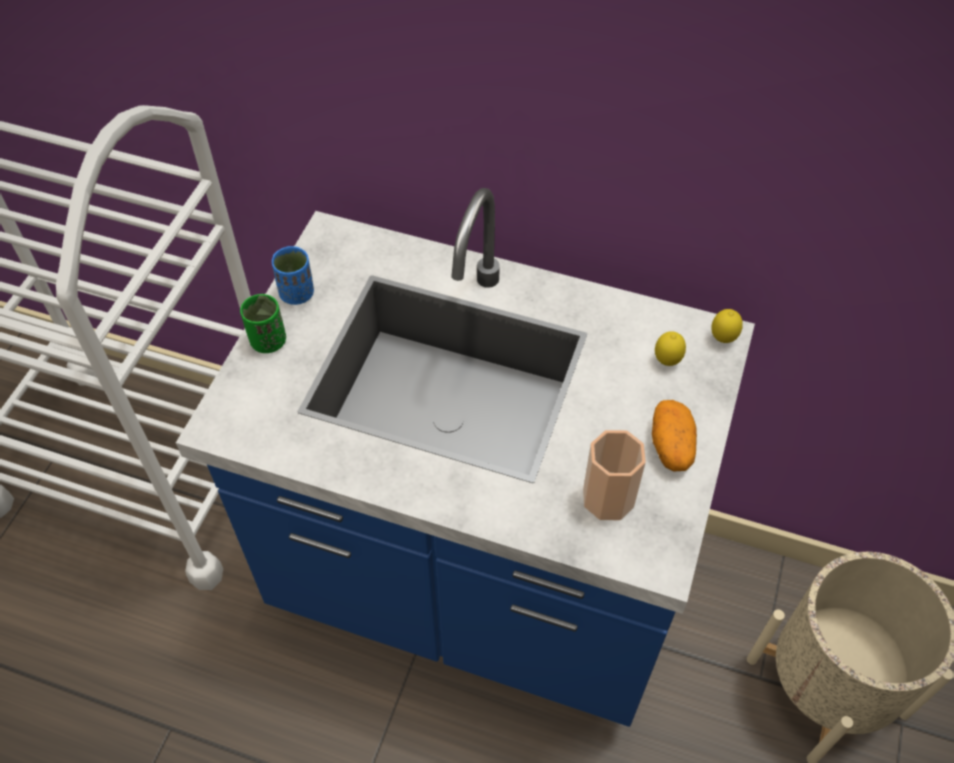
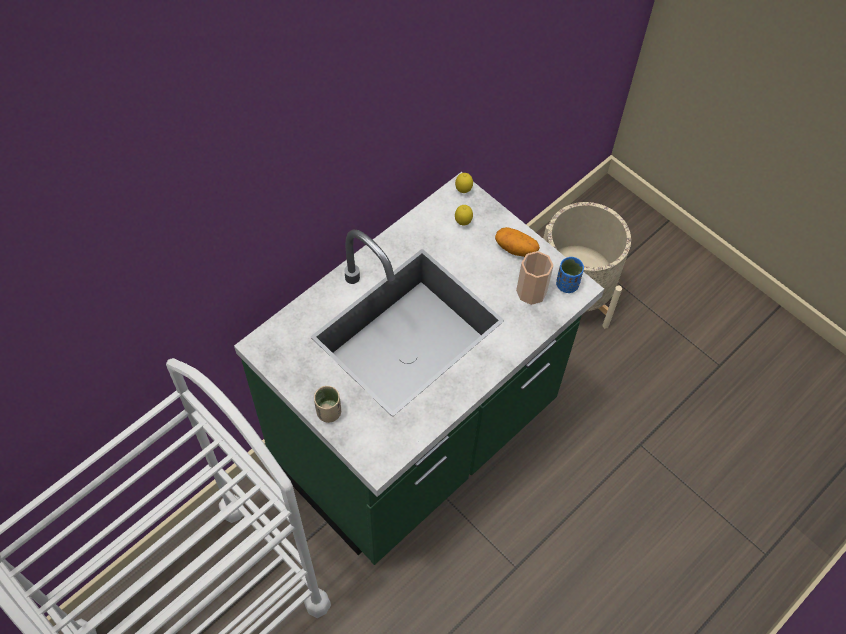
camera: 65 degrees left, 5 degrees up
blue counter [176,188,755,727] -> green counter [234,172,604,565]
green cup [240,294,286,353] -> beige cup [314,386,341,423]
blue cup [272,246,314,305] -> blue cup moved to [556,257,584,293]

